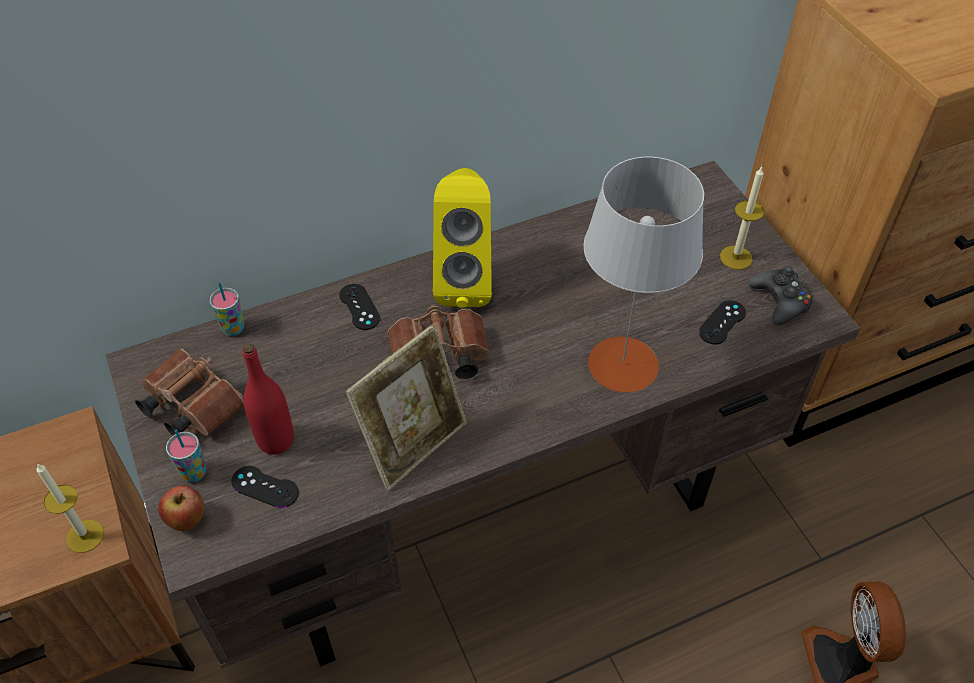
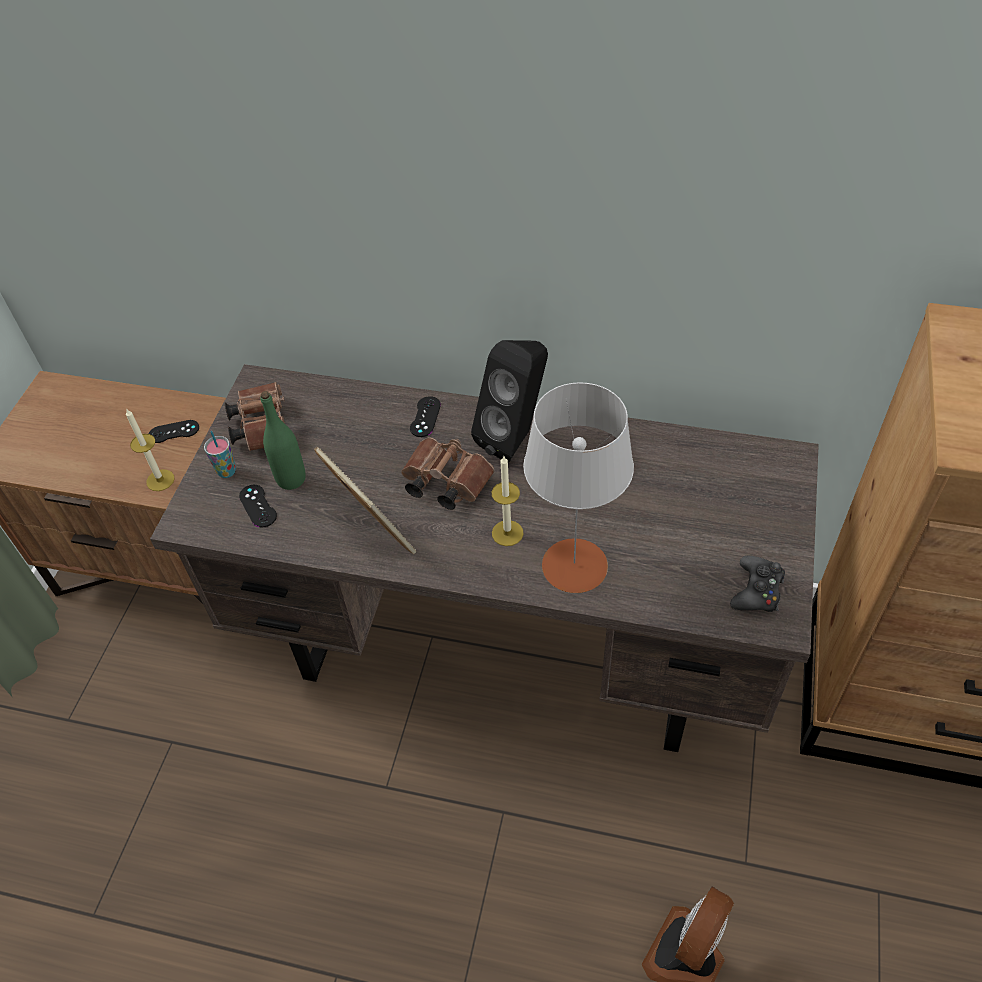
camera: 40 degrees right, 0 degrees up
apple [158,486,204,531] -> none
cup [210,282,244,336] -> none
red bottle [242,344,294,454] -> green bottle [260,391,306,490]
picture frame [345,324,467,491] -> picture frame turned 120 degrees counterclockwise [314,447,416,554]
yellow speaker [433,168,492,308] -> black speaker [471,340,548,462]
black game controller [699,300,746,344] -> black game controller moved to [149,420,199,443]
candle [720,166,764,270] -> candle moved to [492,456,524,546]

